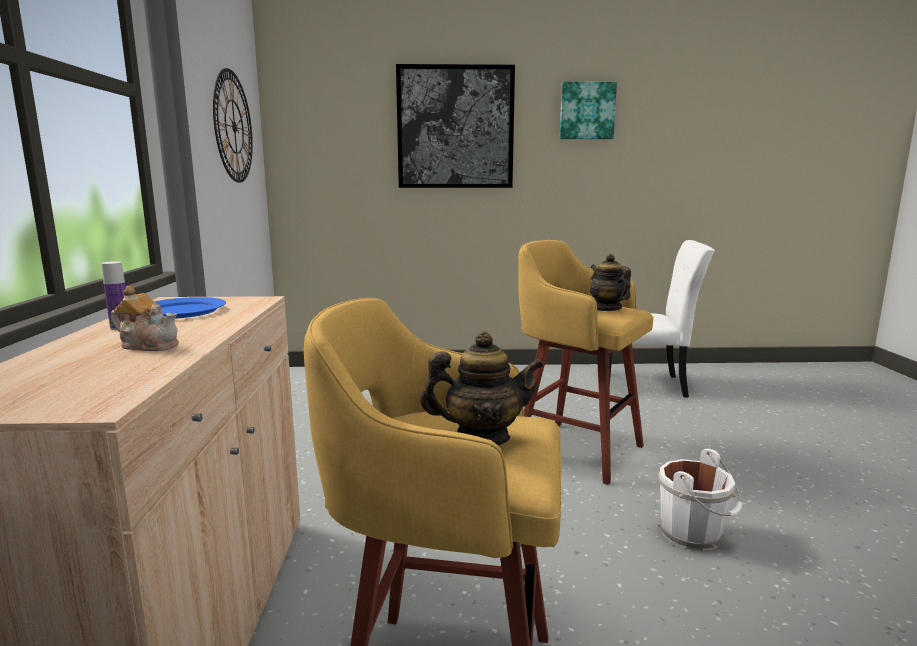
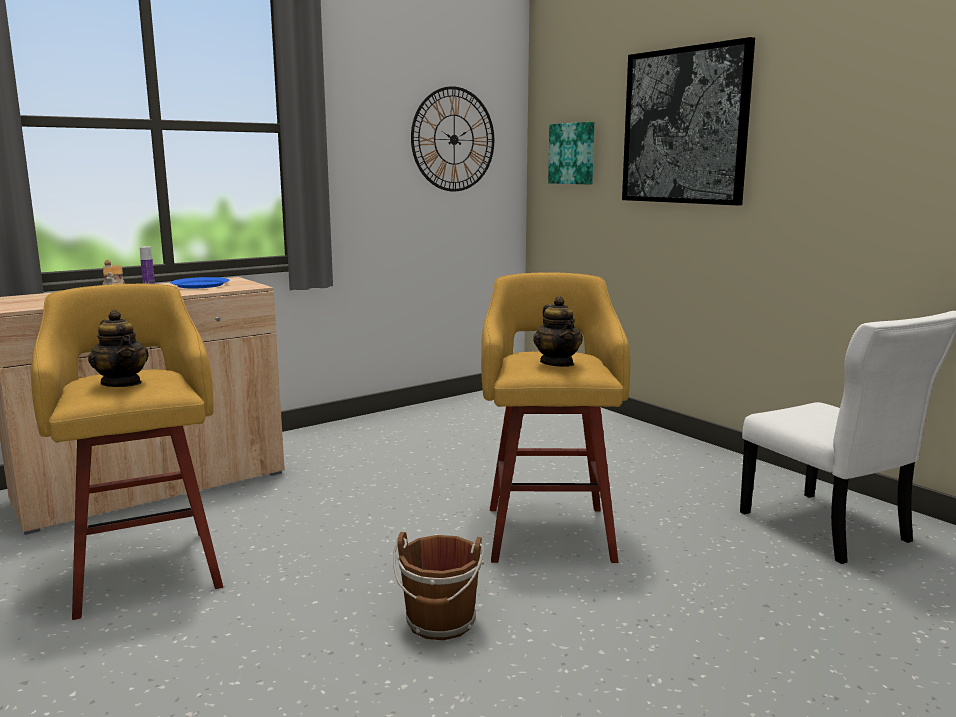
camera: 55 degrees right, 0 degrees up
picture [560,82,617,139] -> picture moved to [548,122,594,185]
teapot [589,254,631,311] -> teapot turned 135 degrees clockwise [533,296,583,367]
white bucket [658,449,743,551] -> brown bucket [393,532,484,640]

